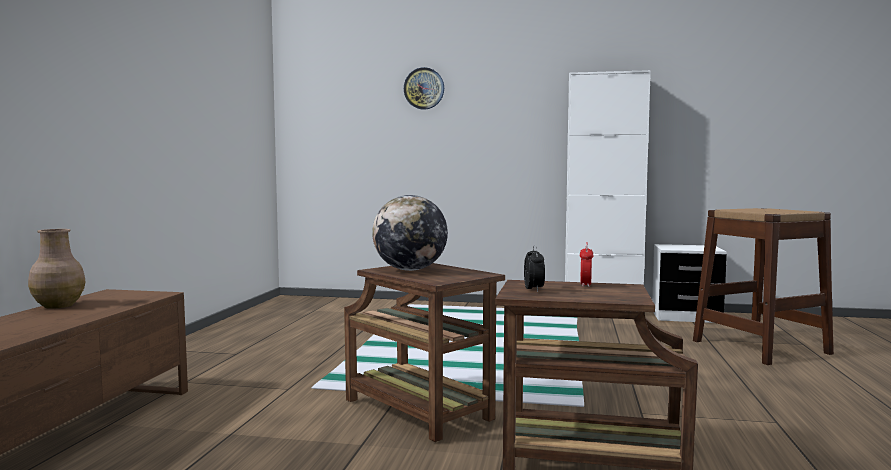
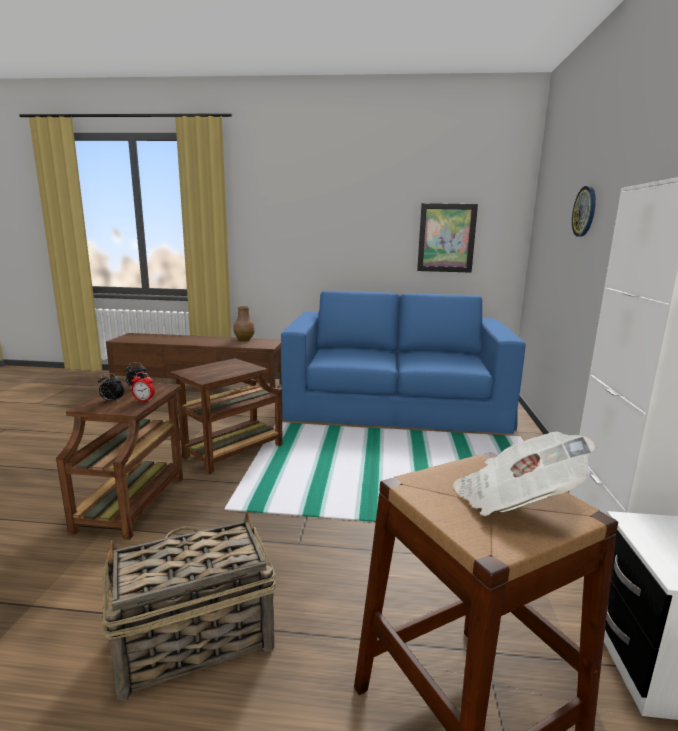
camera: 85 degrees right, 10 degrees up
globe [372,195,448,271] -> none
none -> alarm clock [98,373,124,401]
none -> basket [102,512,276,701]
none -> blue sofa [281,291,526,434]
none -> picture [417,203,478,273]
none -> newspaper [453,432,597,516]

